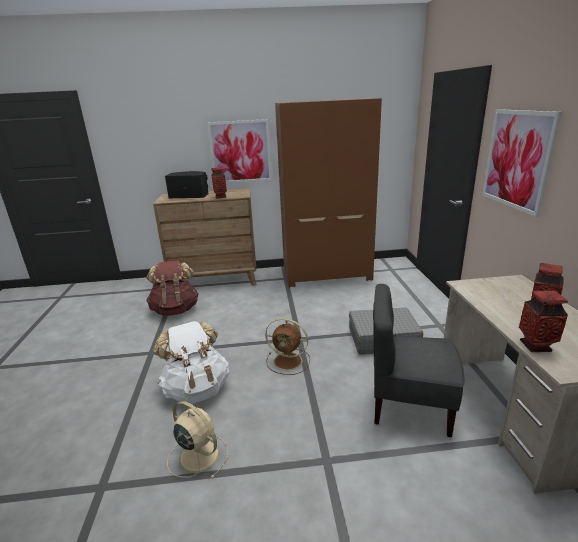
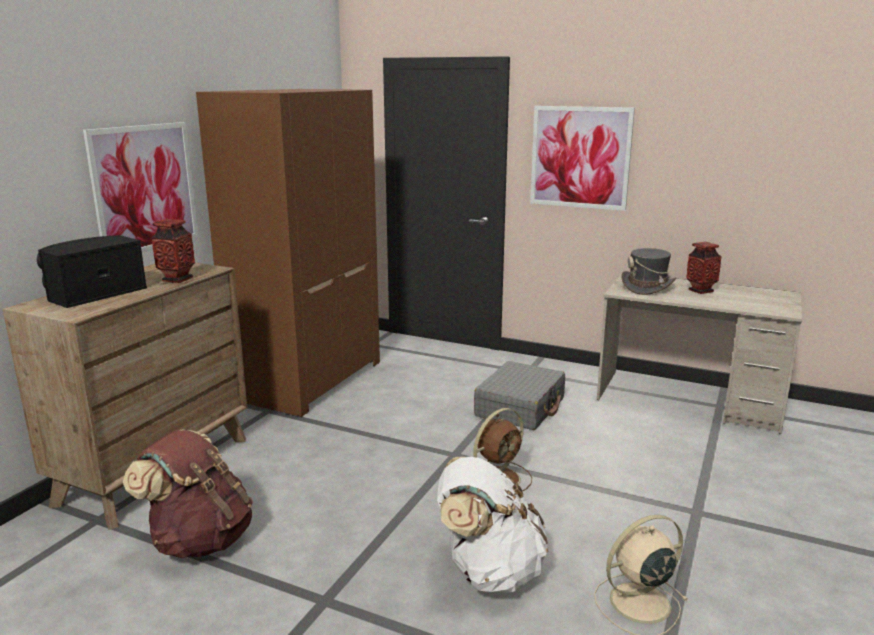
camera: 60 degrees left, 5 degrees down
grey chair [373,284,464,437] -> none
vase [519,290,568,352] -> none
none -> grey hat [621,248,676,295]

